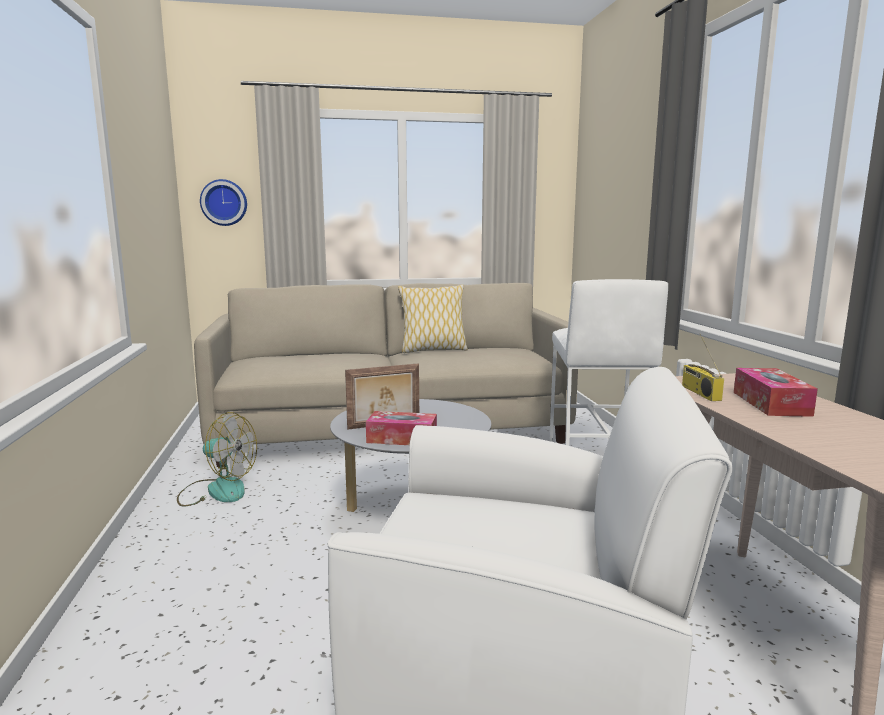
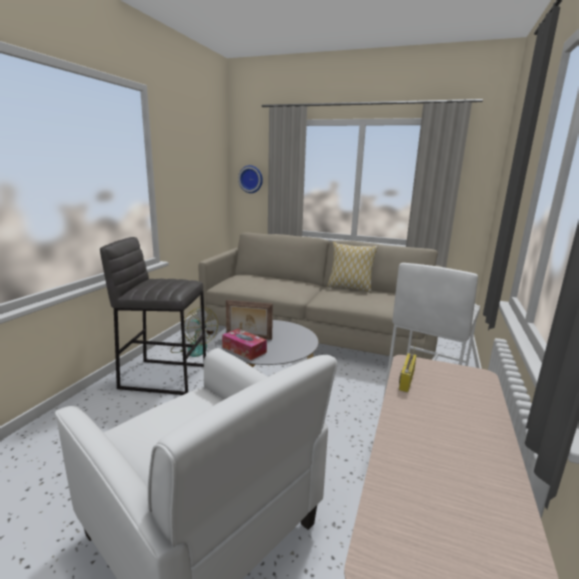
camera: 30 degrees right, 5 degrees up
tissue box [734,368,818,417] -> none
none -> grey stool [100,237,206,395]

